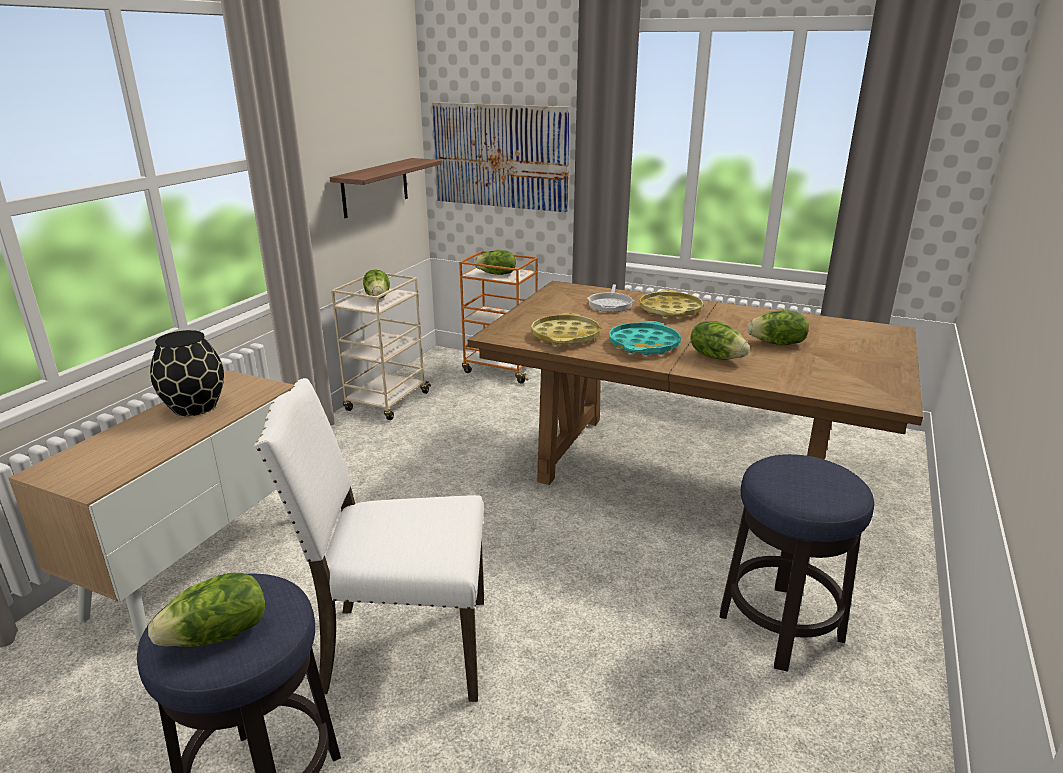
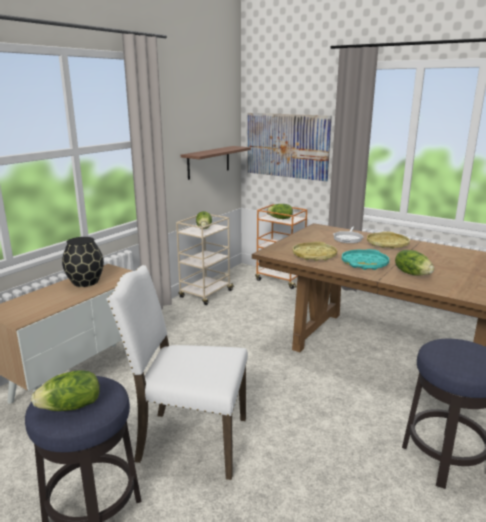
camera: 10 degrees right, 5 degrees down
lettuce [747,310,809,345] -> none

